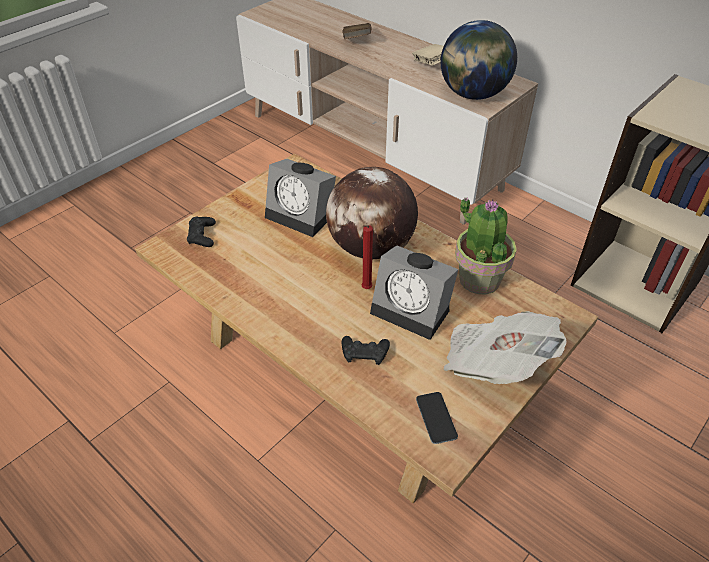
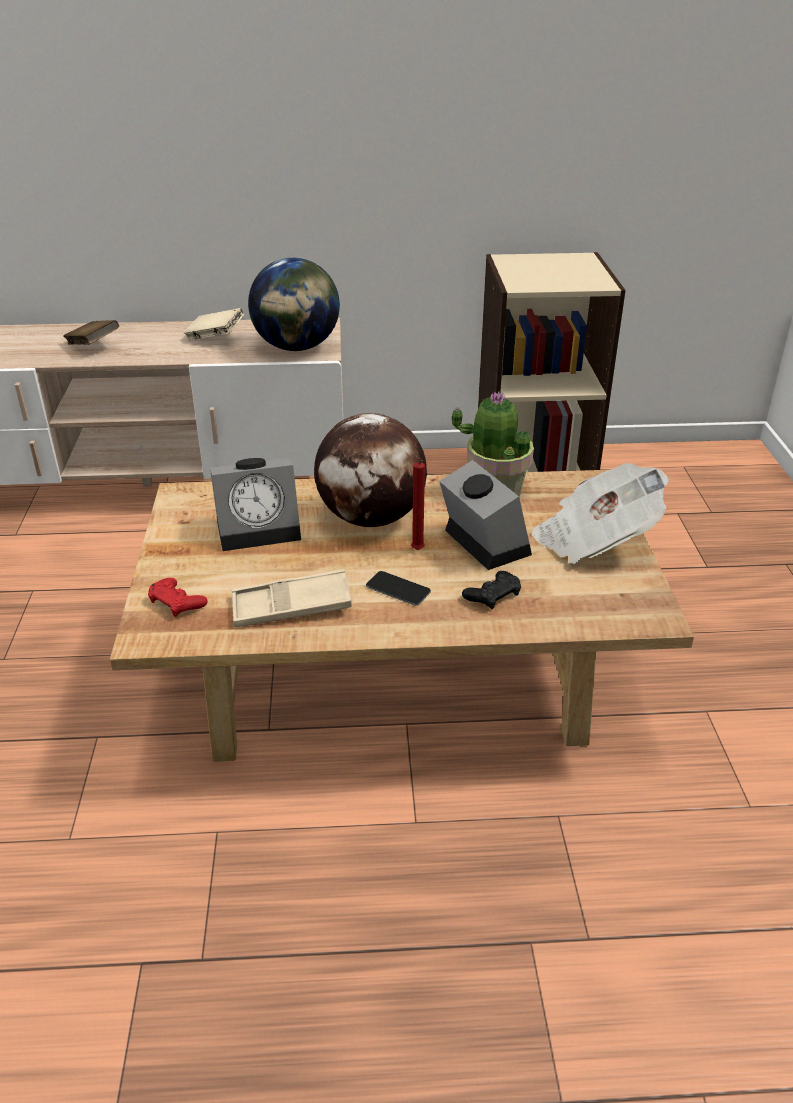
camera: 45 degrees left, 10 degrees down
black game controller [187,217,216,247] -> red game controller [148,578,208,617]
alarm clock [370,245,459,340] -> alarm clock turned 105 degrees counterclockwise [439,460,532,570]
phone [416,392,458,444] -> phone moved to [366,571,431,606]
none -> beige tray [232,569,352,627]

